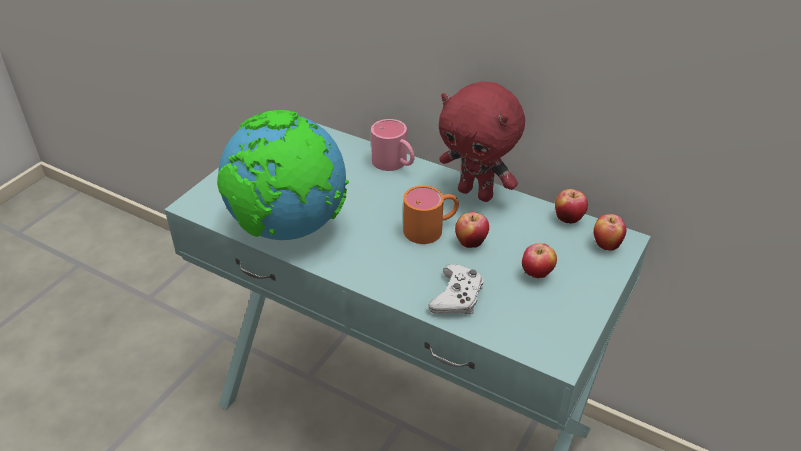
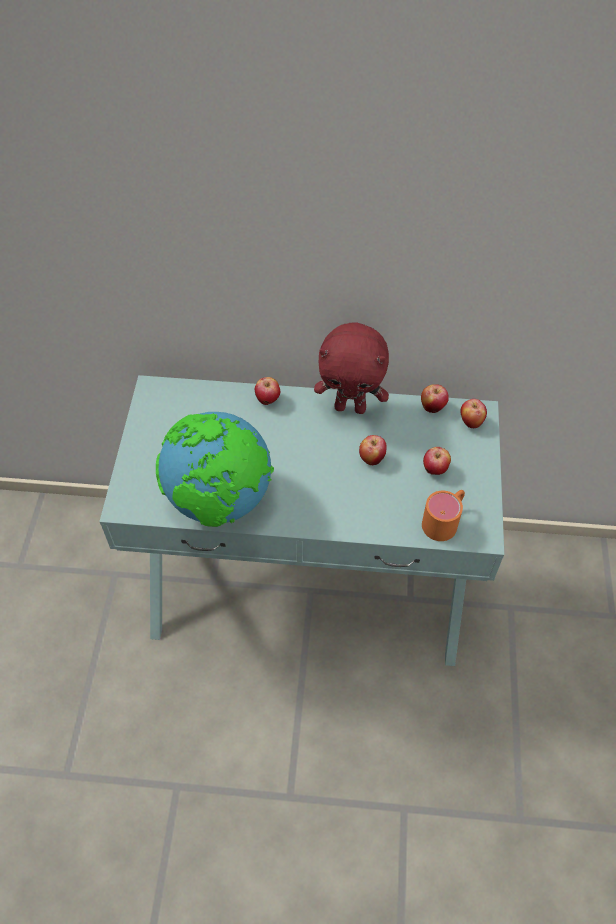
camera: 25 degrees left, 15 degrees up
pink mug [371,119,415,171] -> apple [255,377,280,405]
orange mug [403,186,459,244] -> orange mug moved to [422,490,465,541]
white game controller [428,264,484,314] -> none

